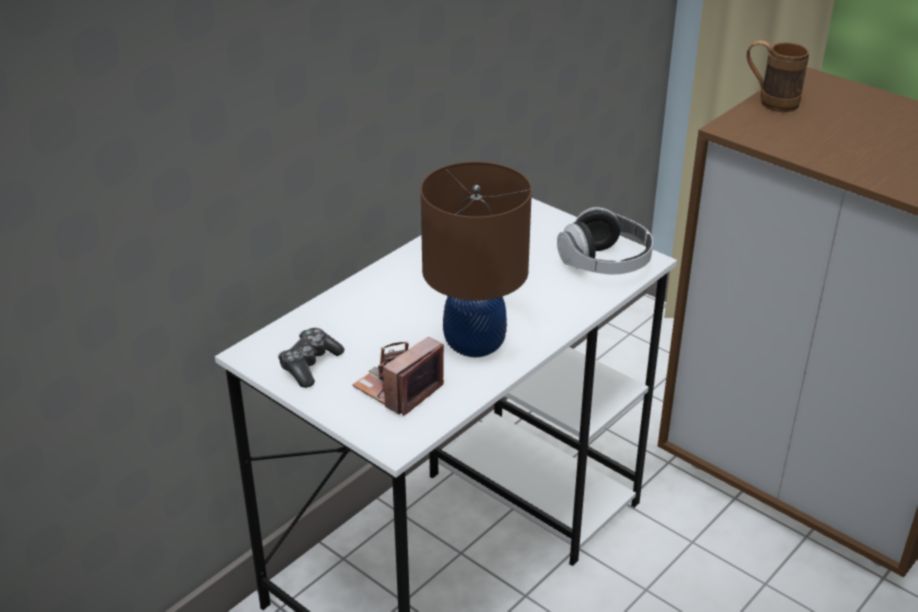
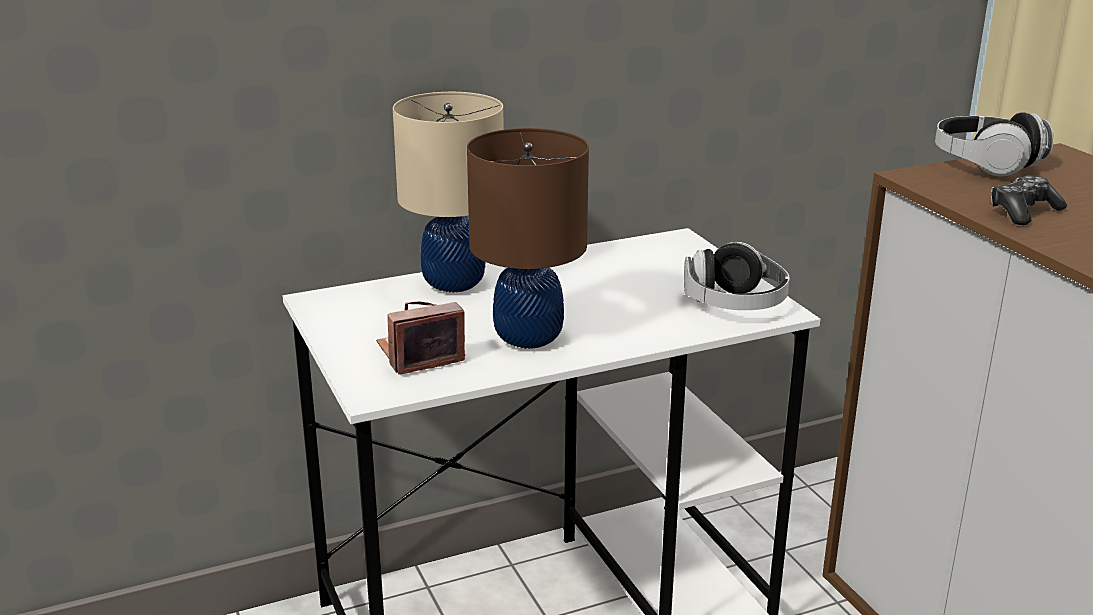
camera: 25 degrees right, 10 degrees down
game controller [278,328,345,388] -> game controller moved to [991,175,1067,225]
brown mug [747,40,809,112] -> headphones [935,112,1054,176]
none -> beige table lamp [393,92,504,292]

